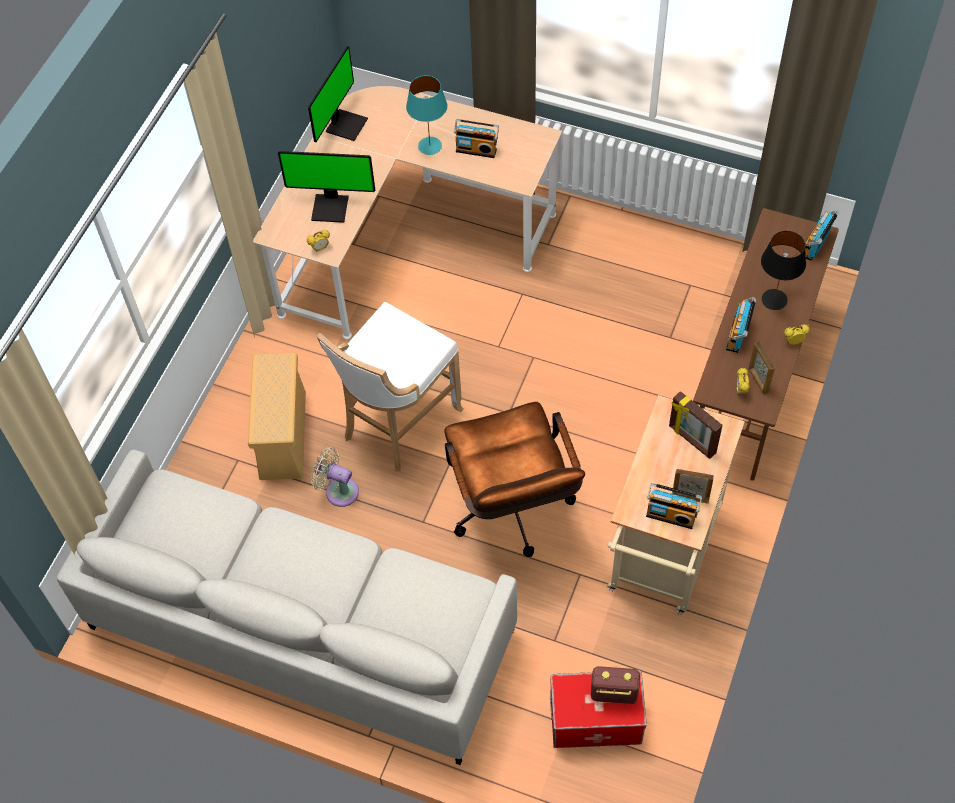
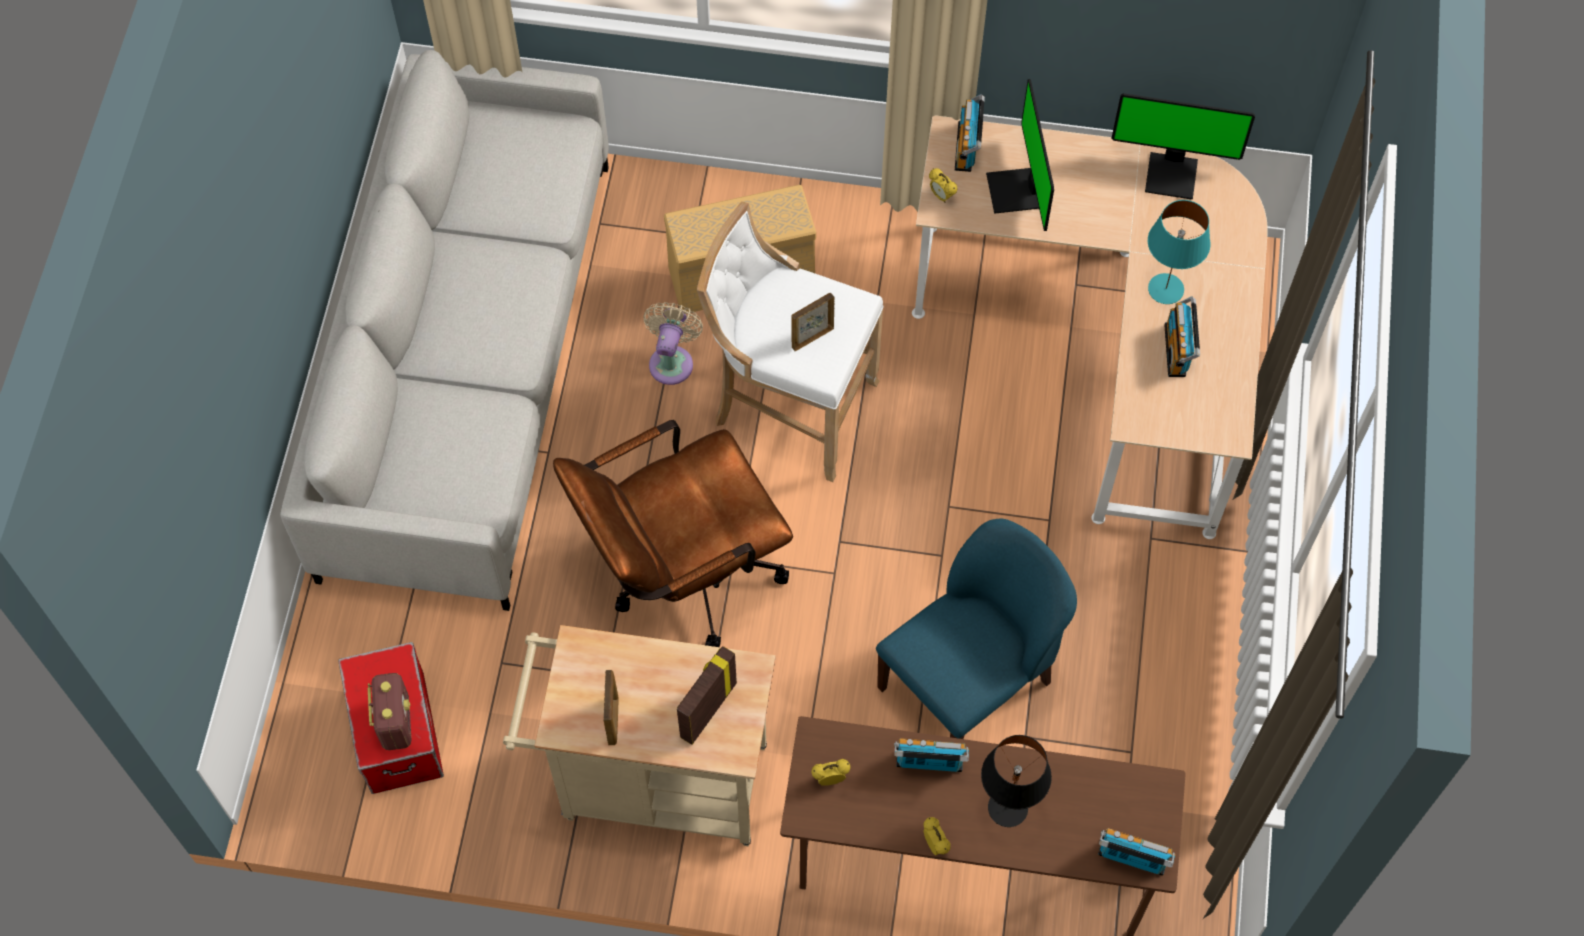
camera: 75 degrees right, 5 degrees up
radio [646,483,702,529] -> radio moved to [955,94,985,172]
picture frame [749,341,775,395] -> picture frame moved to [791,293,834,352]
none -> blue chair [876,519,1077,739]

